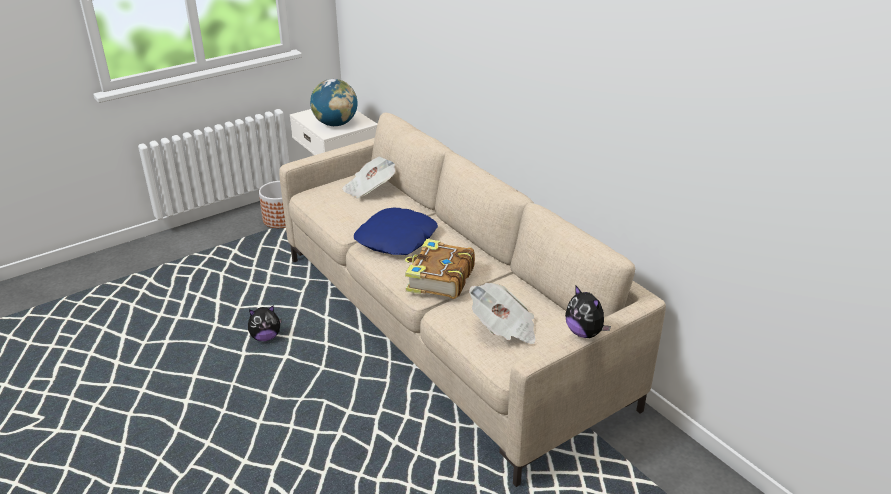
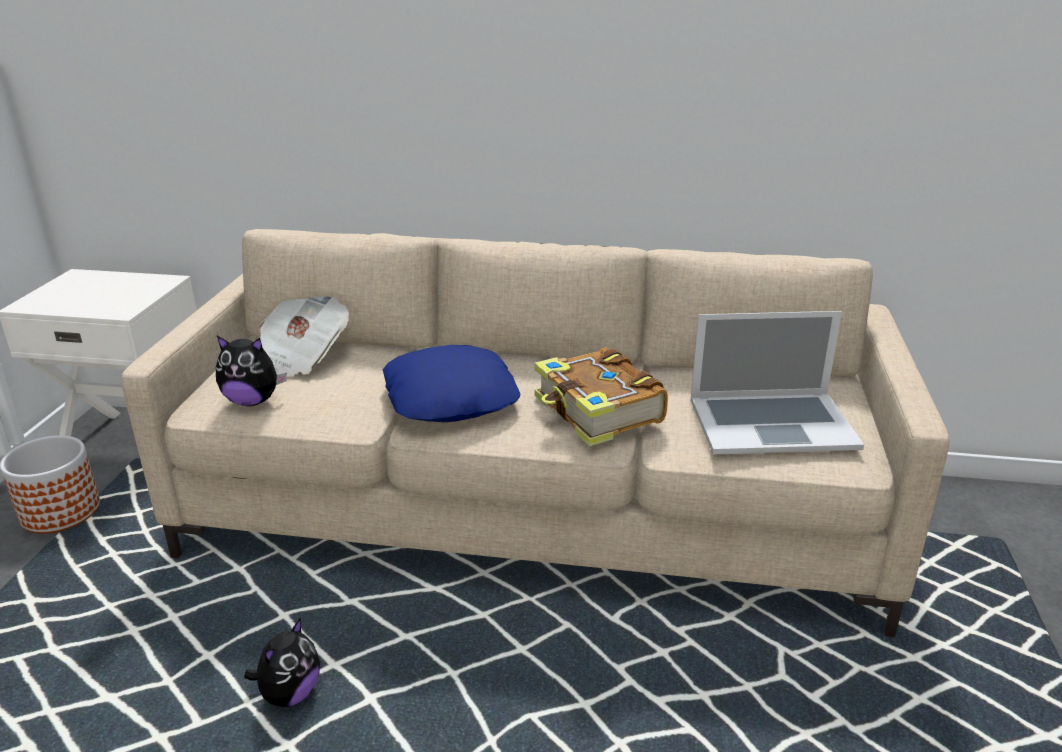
camera: 45 degrees left, 5 degrees down
globe [310,79,358,126] -> none
newspaper [469,283,535,344] -> laptop [690,311,864,455]
plush toy [565,285,611,338] -> plush toy moved to [216,336,287,406]

